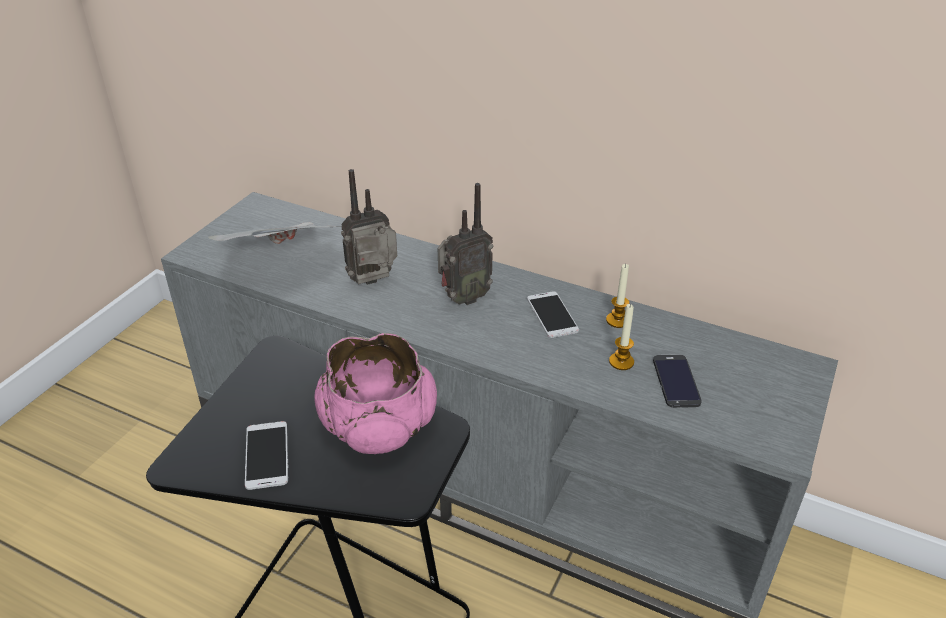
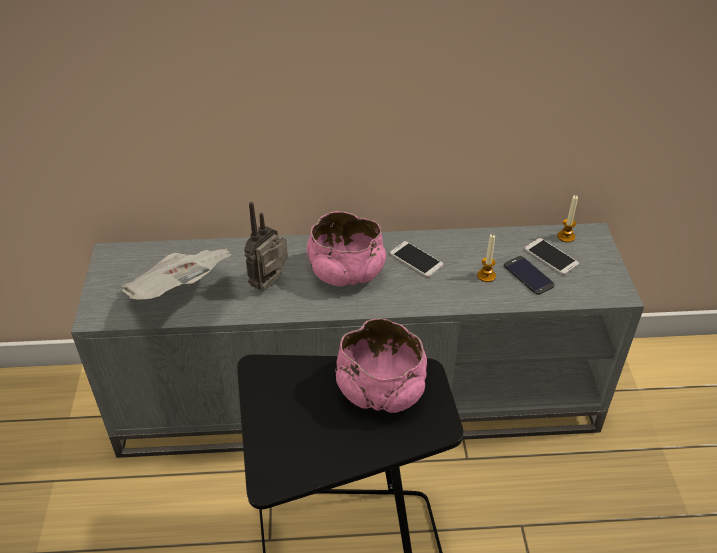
camera: 30 degrees left, 5 degrees up
phone [245,421,288,490] -> phone moved to [524,238,579,275]
radio [438,183,493,305] -> pink bowl [307,211,386,286]
candle [606,264,629,328] -> candle moved to [557,195,578,242]

